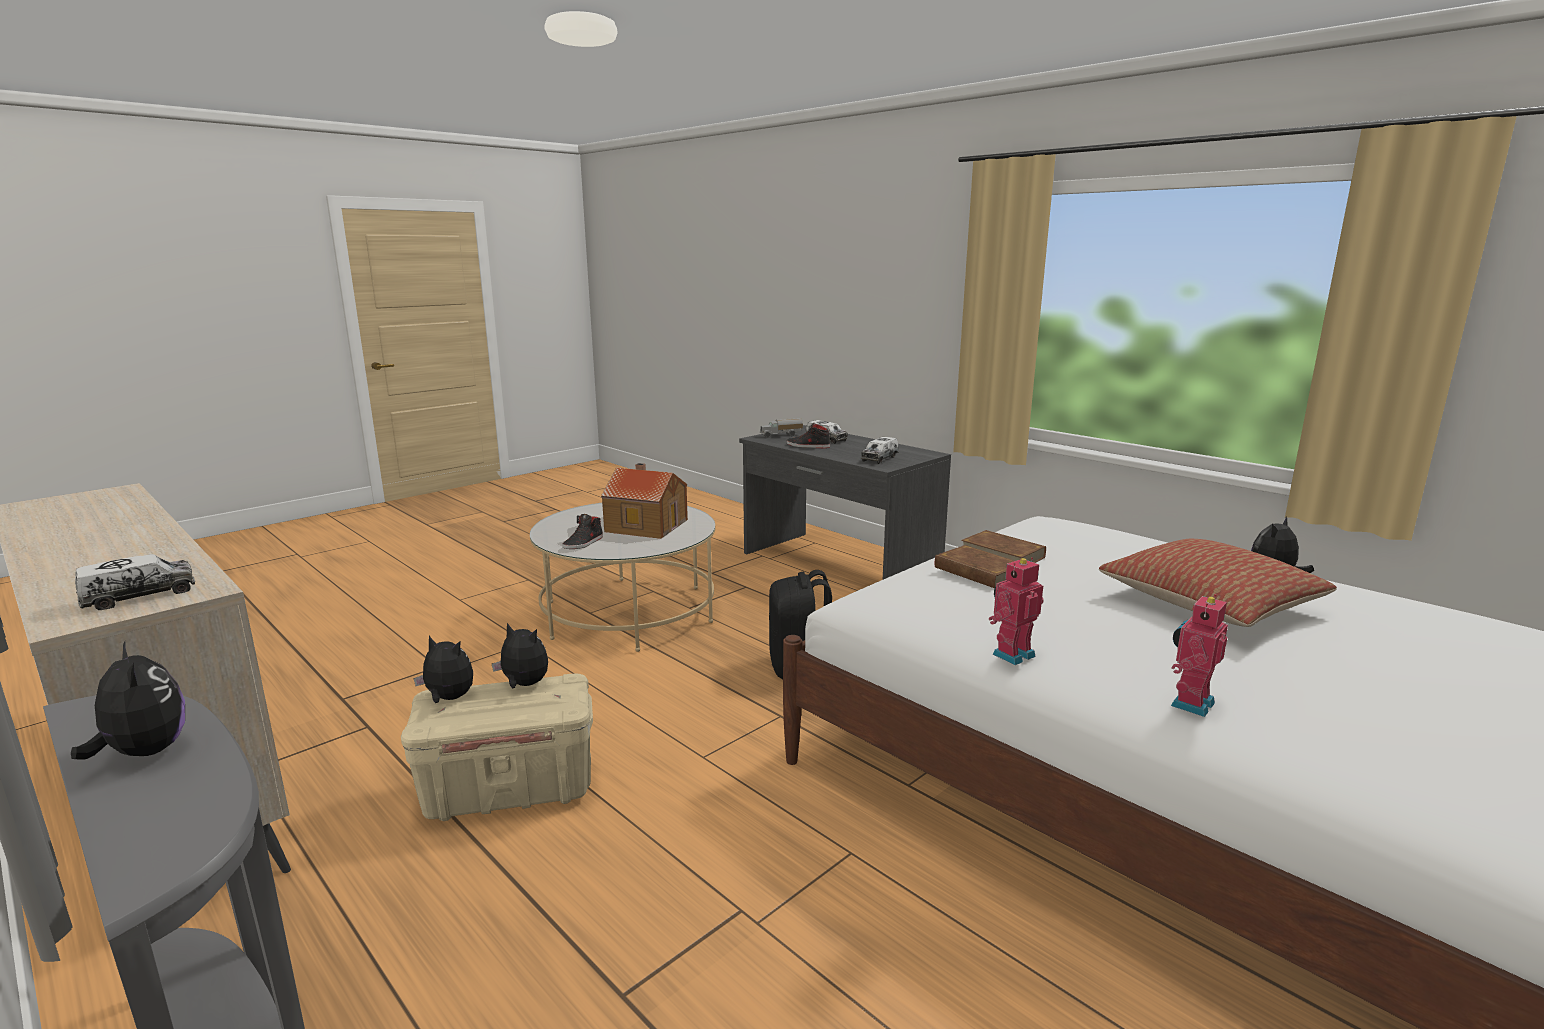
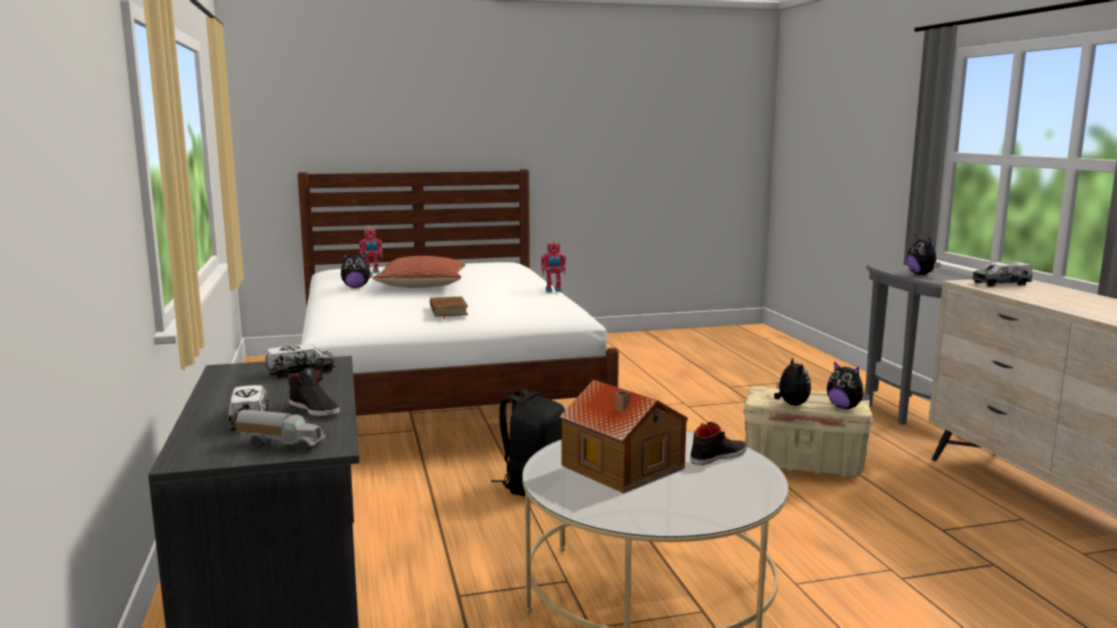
camera: 150 degrees left, 5 degrees down
plush toy [492,623,548,689] -> plush toy turned 150 degrees counterclockwise [774,357,811,406]
brown book [935,545,1014,588] -> none
toy robot [1171,594,1228,717] -> toy robot moved to [359,228,382,273]

